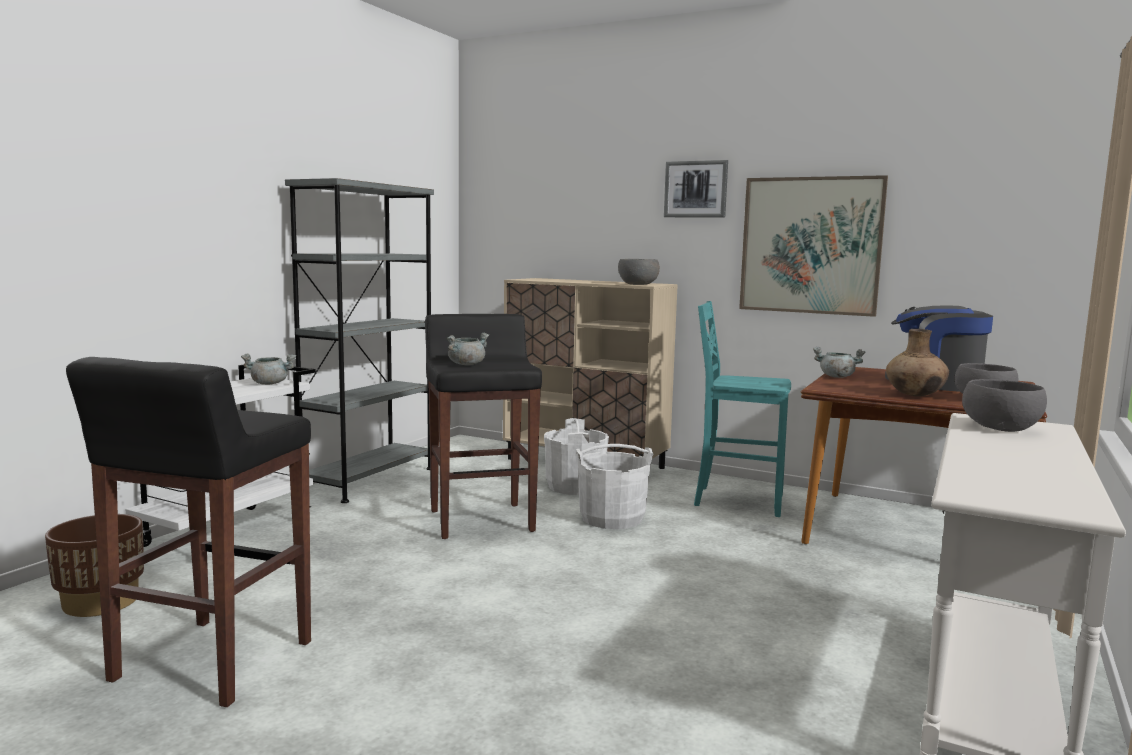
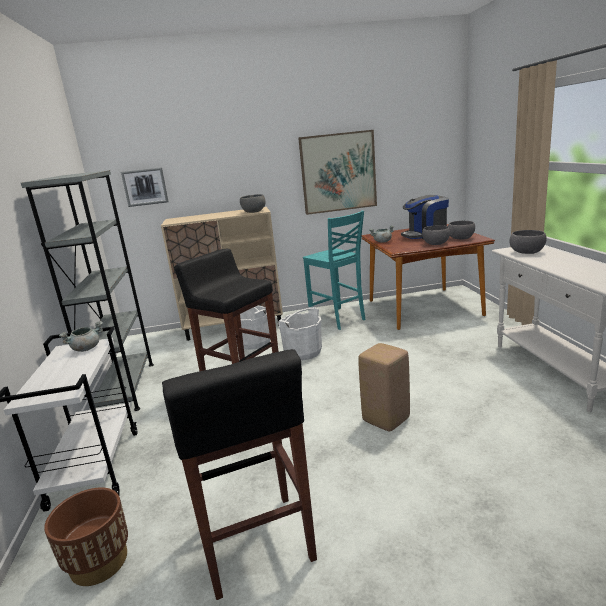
camera: 35 degrees left, 10 degrees up
grey cooking pot [446,333,489,365] -> none
picture [664,160,728,218] -> picture moved to [121,167,169,207]
turquoise chair [694,301,791,517] -> turquoise chair turned 105 degrees counterclockwise [303,211,365,330]
brown vase [886,329,949,397] -> grey bowl [422,225,450,245]
none -> beige stool [358,343,410,431]

